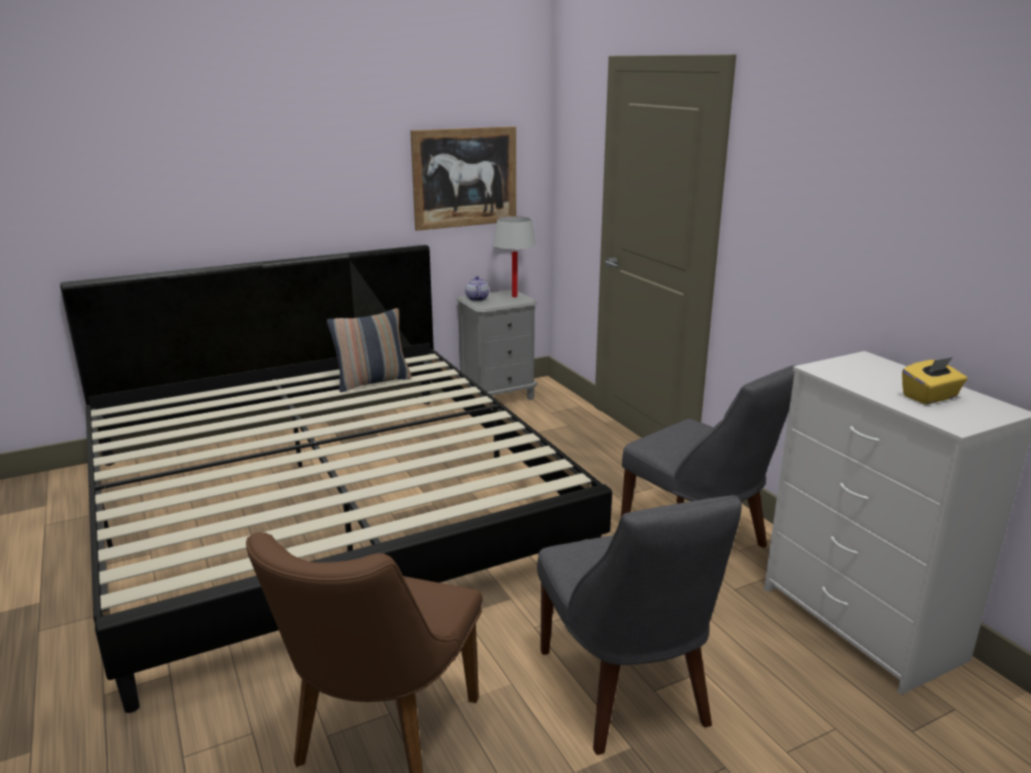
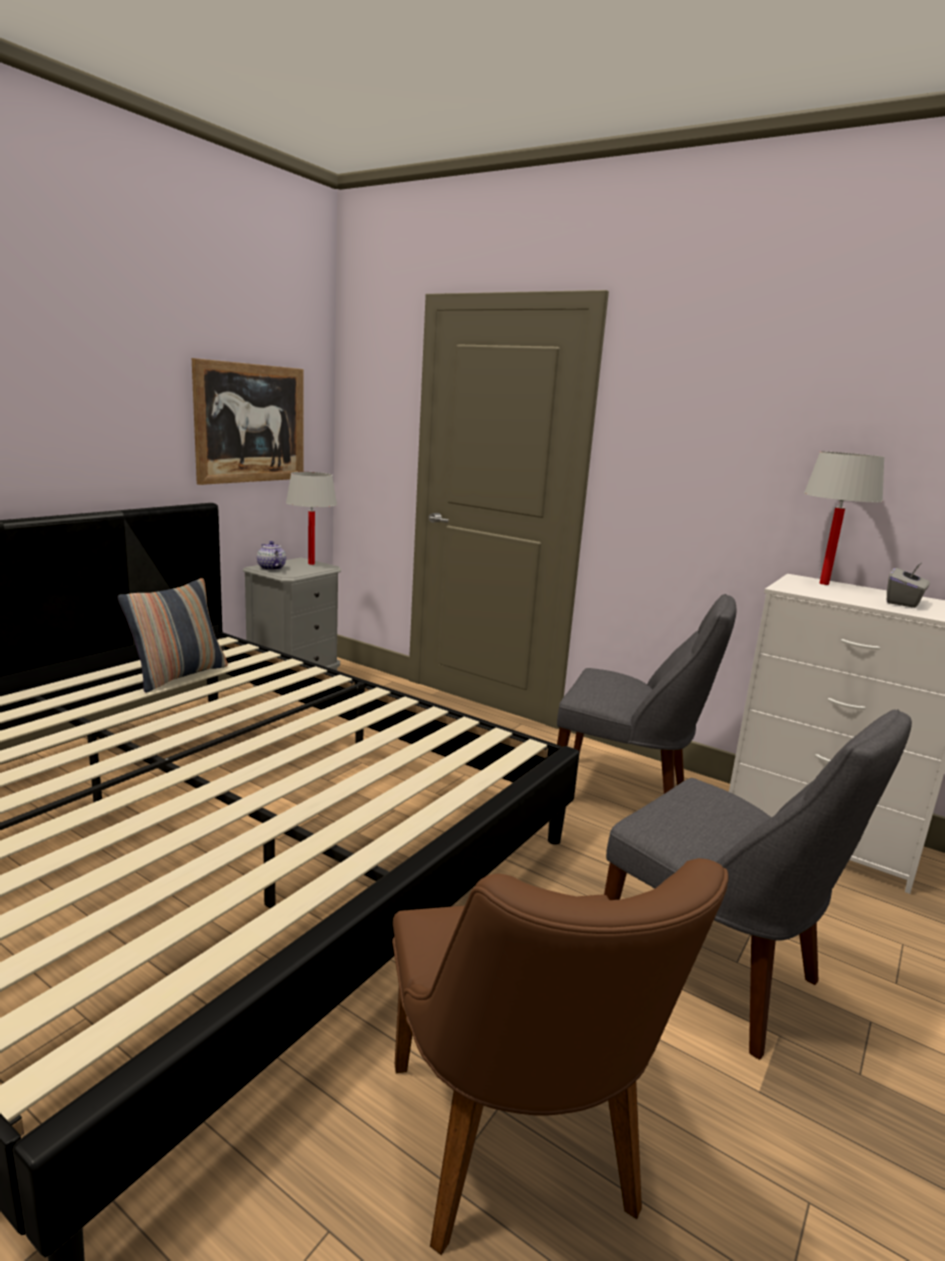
camera: 30 degrees left, 5 degrees down
yellow tissue box [902,357,967,404] -> grey tissue box [887,563,930,608]
none -> white table lamp [804,451,885,585]

